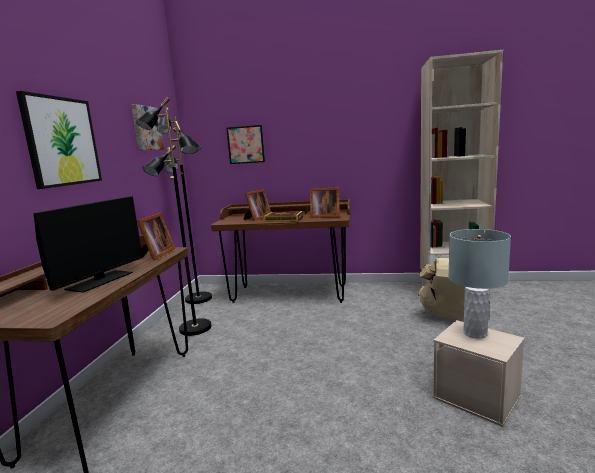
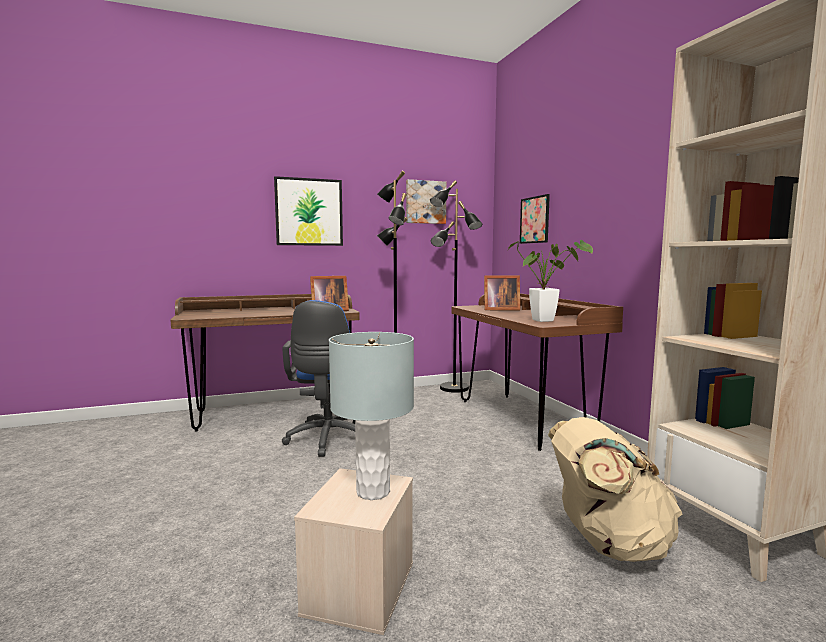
camera: 60 degrees right, 5 degrees down
monitor [34,196,143,293] -> none
book [264,211,303,222] -> none
picture frame [310,187,339,218] -> potted plant [508,240,593,322]
none -> blue office chair [282,300,355,457]

